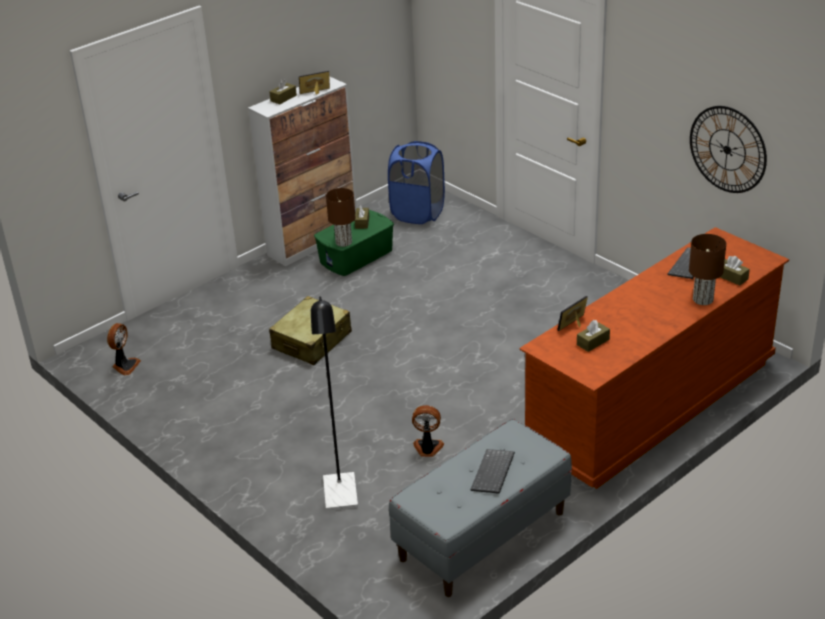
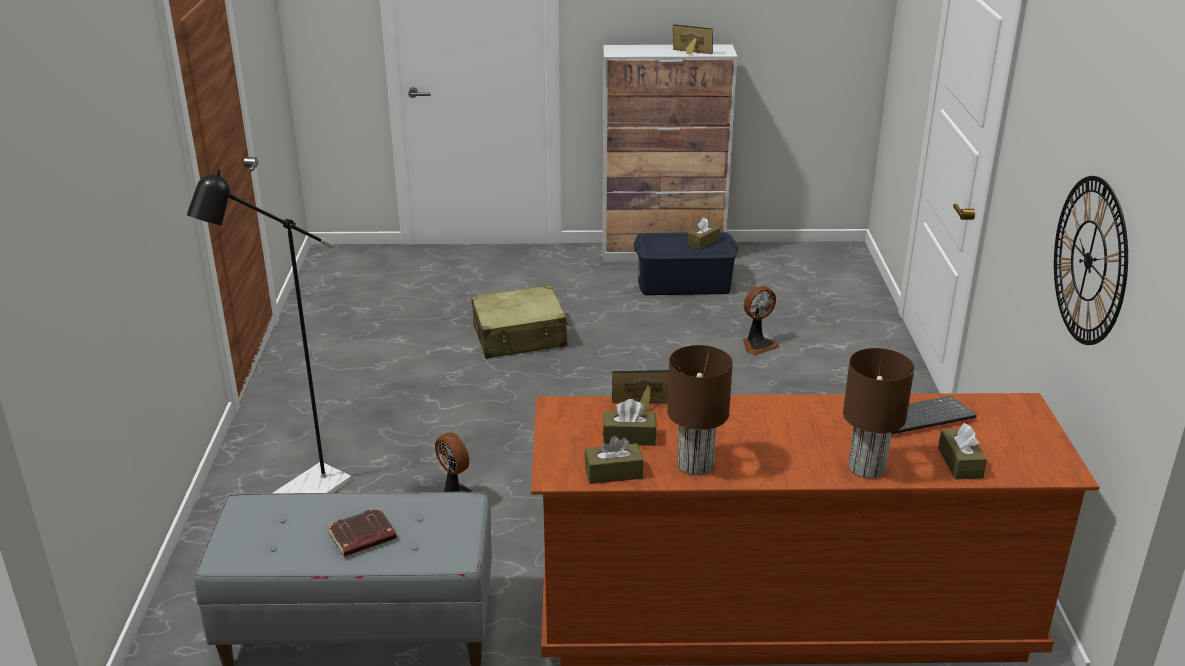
camera: 40 degrees right, 5 degrees down
fan [107,323,141,375] -> fan moved to [743,286,779,355]
brown tissue box [269,79,297,104] -> brown tissue box moved to [585,436,643,484]
green storage box [314,210,394,276] -> blue storage box [634,232,738,295]
brown table lamp [326,188,356,247] -> brown table lamp moved to [667,345,733,475]
blue laundry basket [388,141,445,224] -> none
keyboard [471,449,515,494] -> brown book [327,508,397,557]

